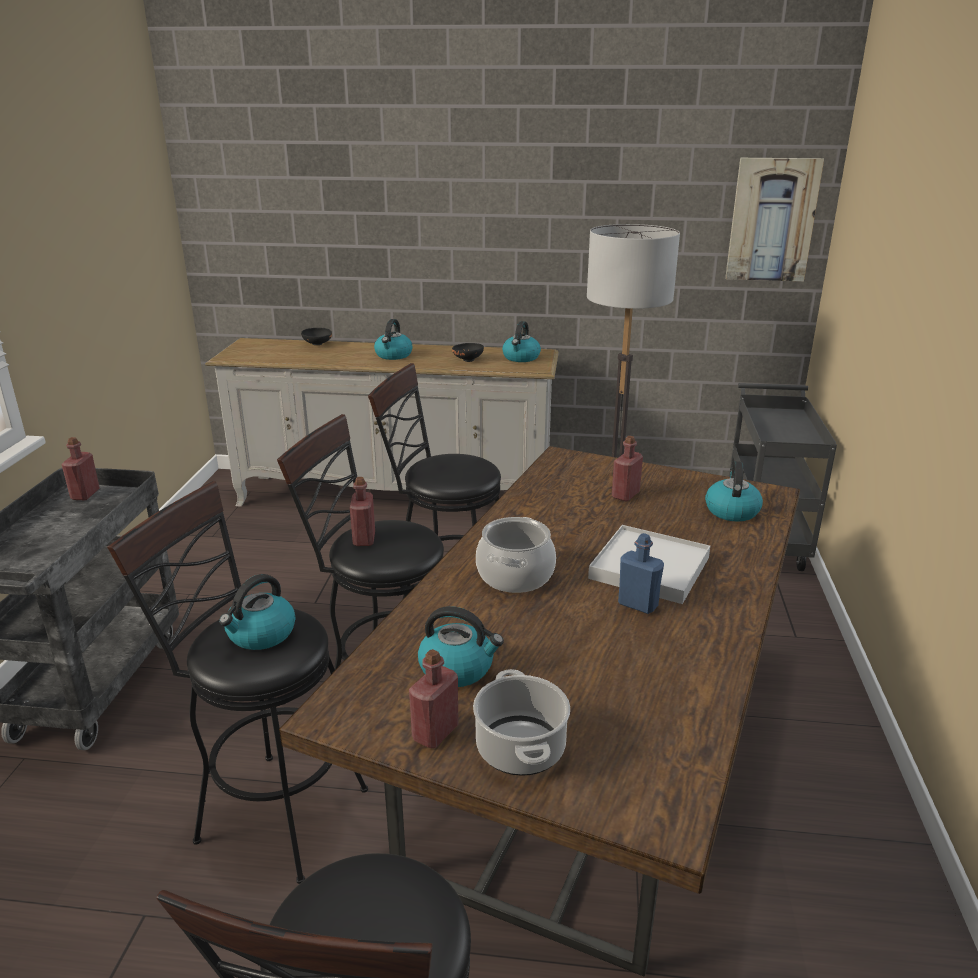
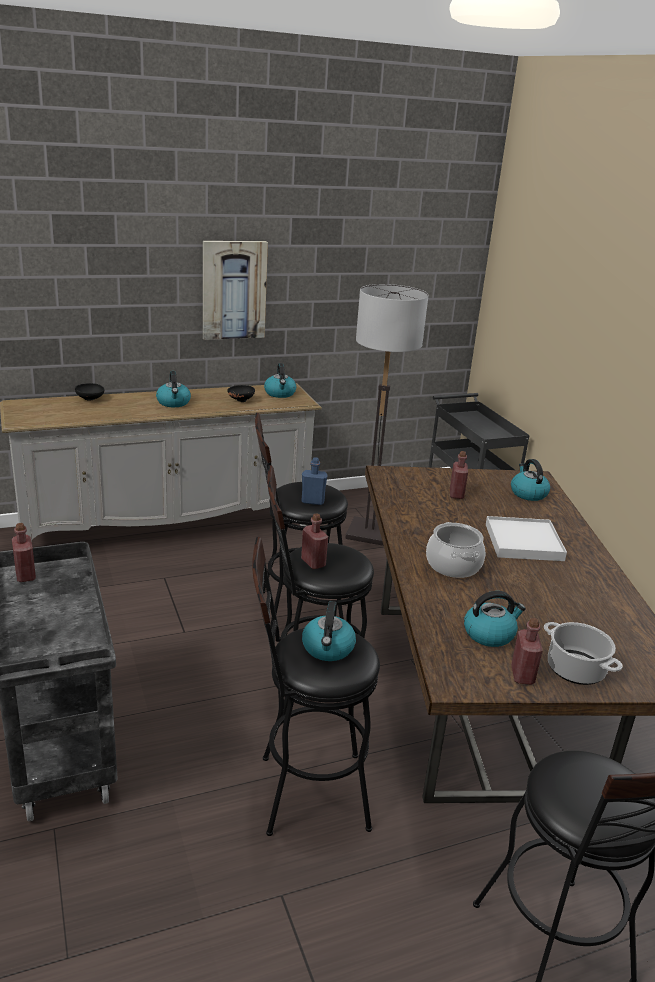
camera: 30 degrees left, 0 degrees up
blue bottle [618,533,664,614] -> blue bottle moved to [301,457,328,505]
picture [725,158,824,281] -> picture moved to [203,241,268,340]

